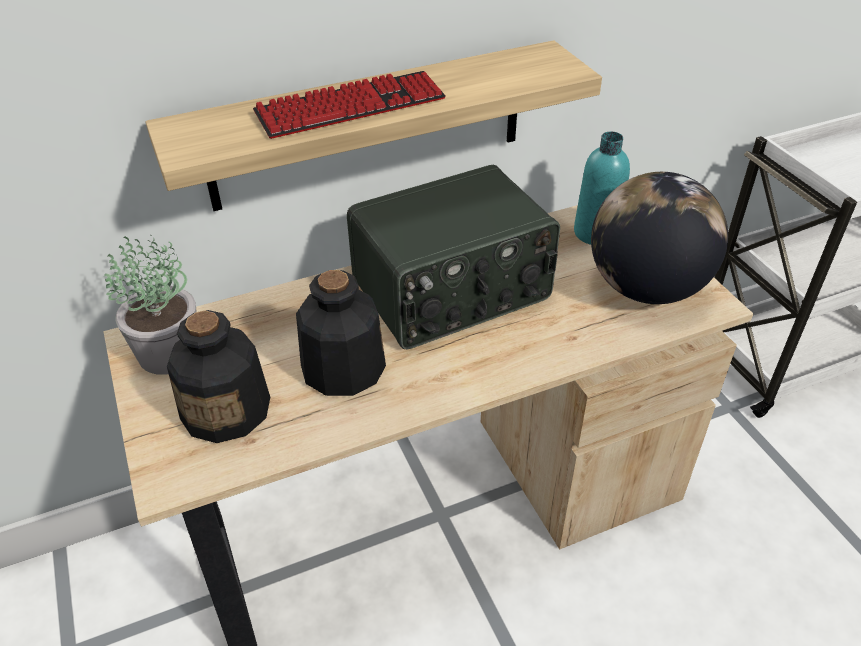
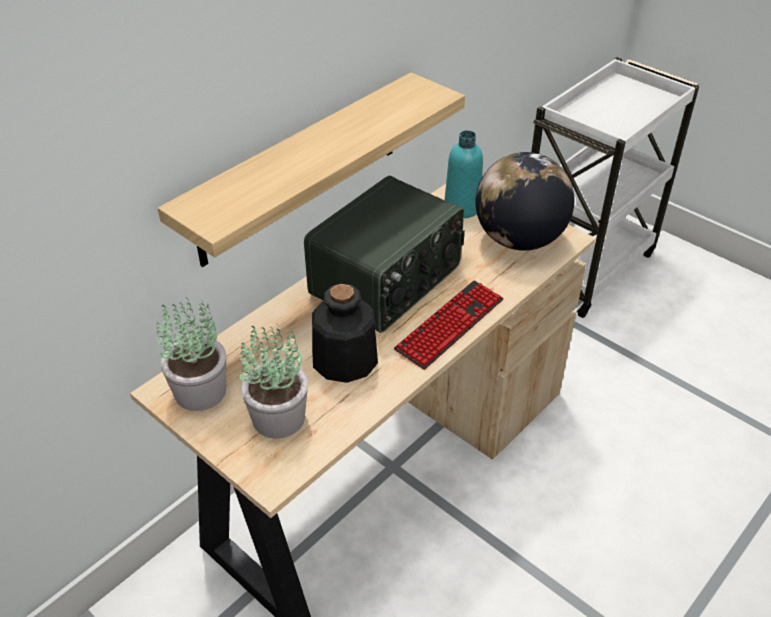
camera: 25 degrees left, 0 degrees up
bottle [167,310,270,443] -> potted plant [240,323,308,439]
keyboard [253,71,446,139] -> keyboard moved to [394,281,504,370]

